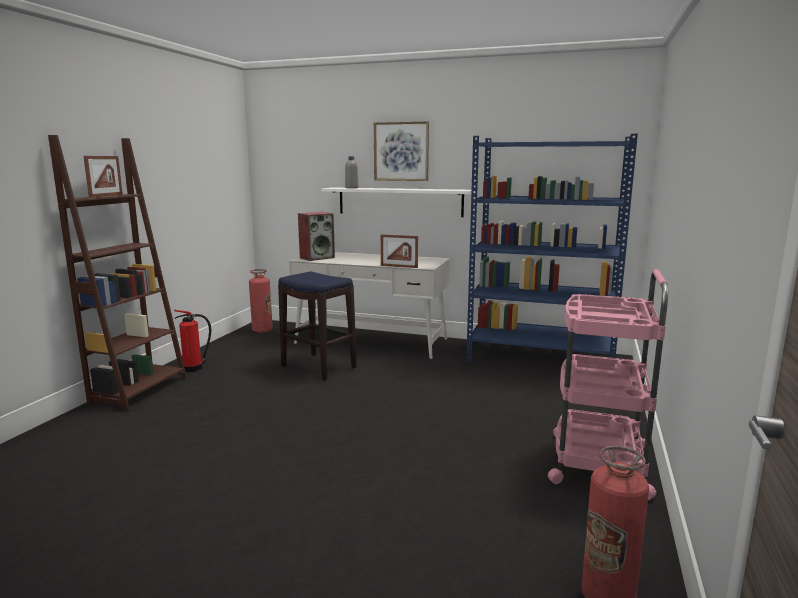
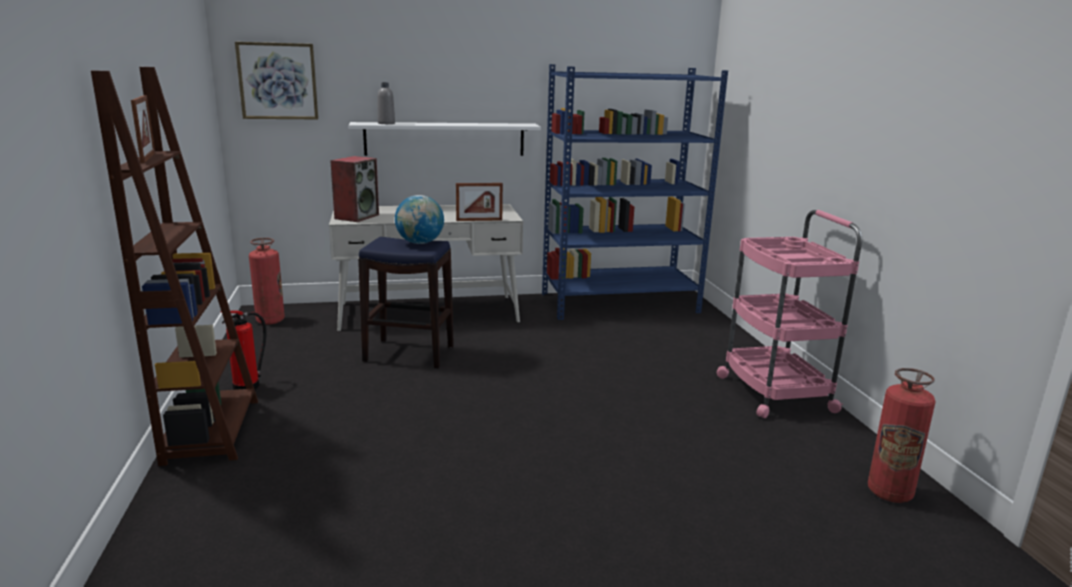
camera: 30 degrees left, 5 degrees up
picture [374,121,429,181] -> picture moved to [235,42,318,119]
none -> globe [395,195,444,244]

